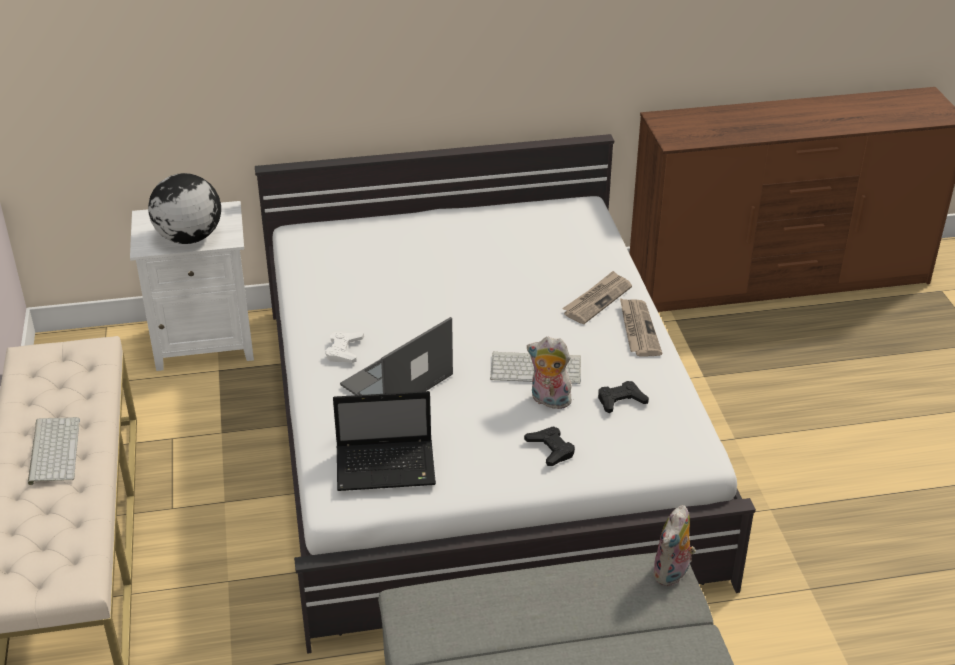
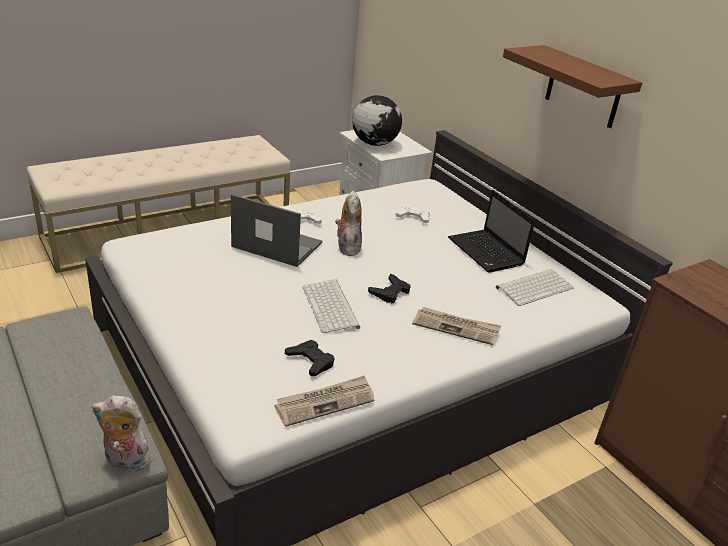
camera: 65 degrees right, 5 degrees down
keyboard [28,417,80,485] -> keyboard moved to [496,269,574,306]
laptop [333,391,436,491] -> laptop moved to [448,190,535,273]
black game controller [524,426,575,466] -> black game controller moved to [368,273,411,304]
plush toy [527,337,572,411] -> plush toy moved to [335,190,362,256]
newspaper [620,298,662,357] -> newspaper moved to [275,375,374,427]
none -> white game controller [396,205,430,223]
none -> brown shelf [503,45,642,128]

